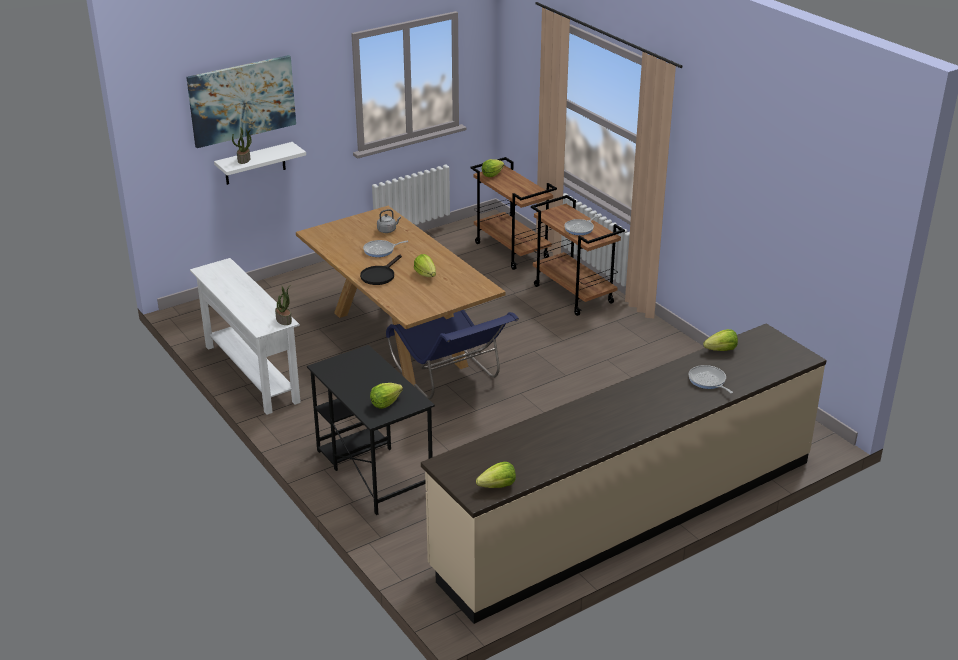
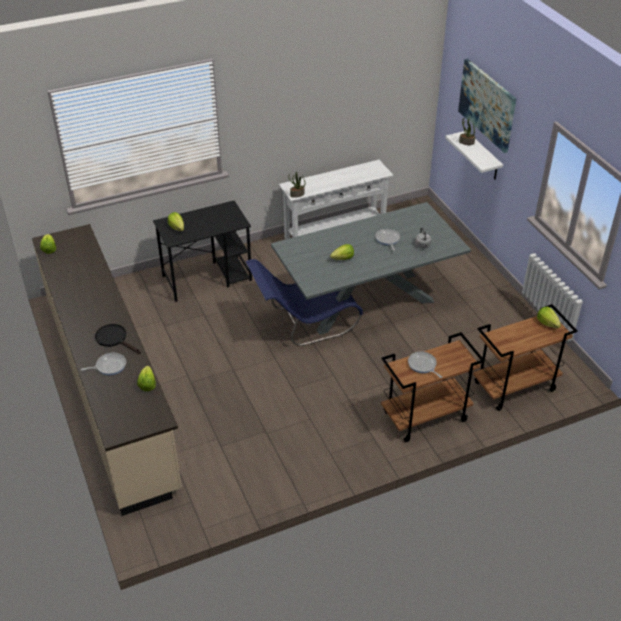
camera: 100 degrees right, 10 degrees up
brown dining table [296,206,506,387] -> grey dining table [271,202,471,335]
black frying pan [360,254,402,285] -> black frying pan moved to [95,324,141,354]

